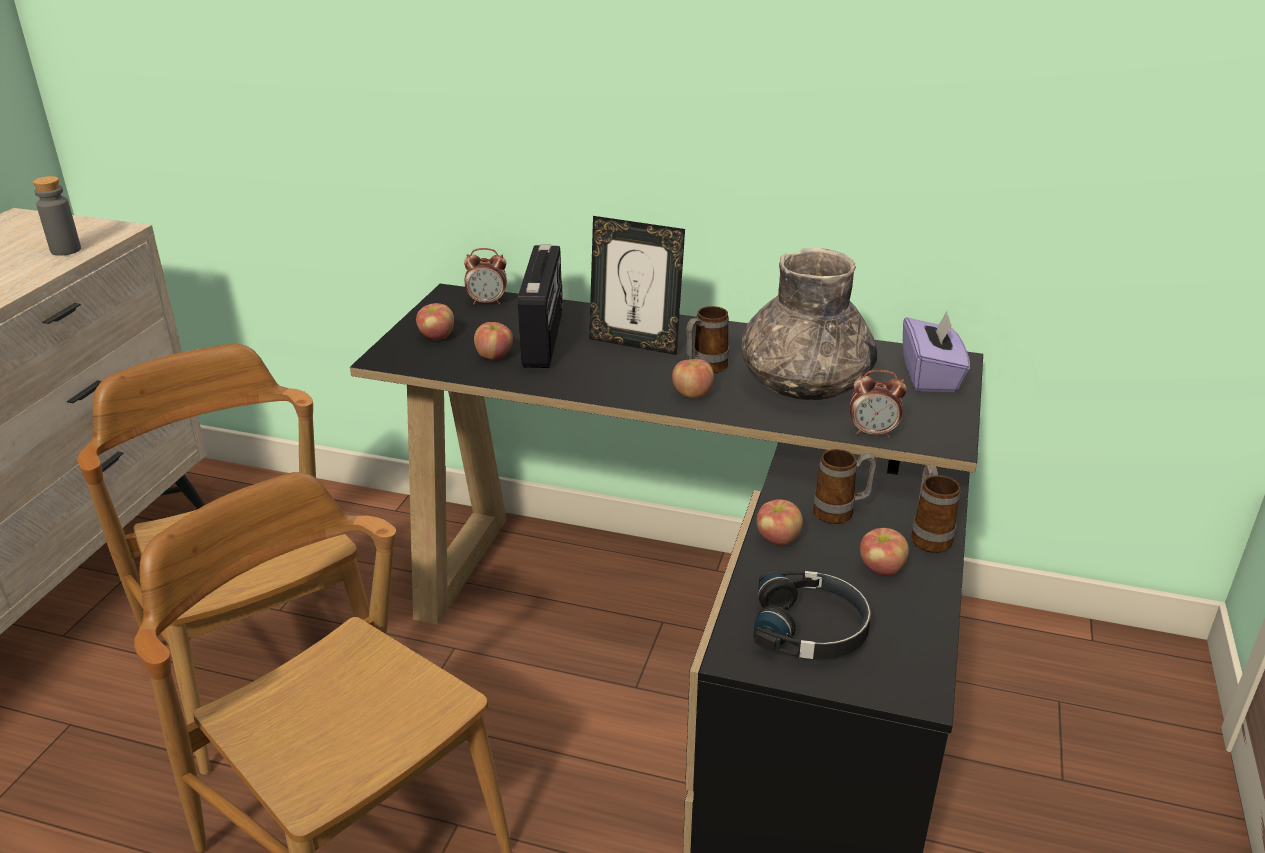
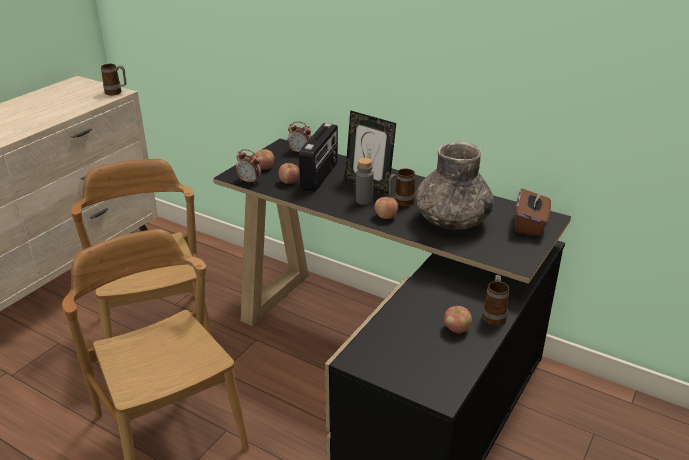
camera: 15 degrees right, 0 degrees up
grey bottle [33,176,81,256] -> grey bottle moved to [356,158,374,205]
black headphones [753,571,871,660] -> none
apple [757,500,803,545] -> none
mug [813,449,876,524] -> mug moved to [101,64,127,95]
alarm clock [850,370,907,438] -> alarm clock moved to [236,149,262,185]
purple tissue box [903,311,970,392] -> brown tissue box [515,189,551,236]

